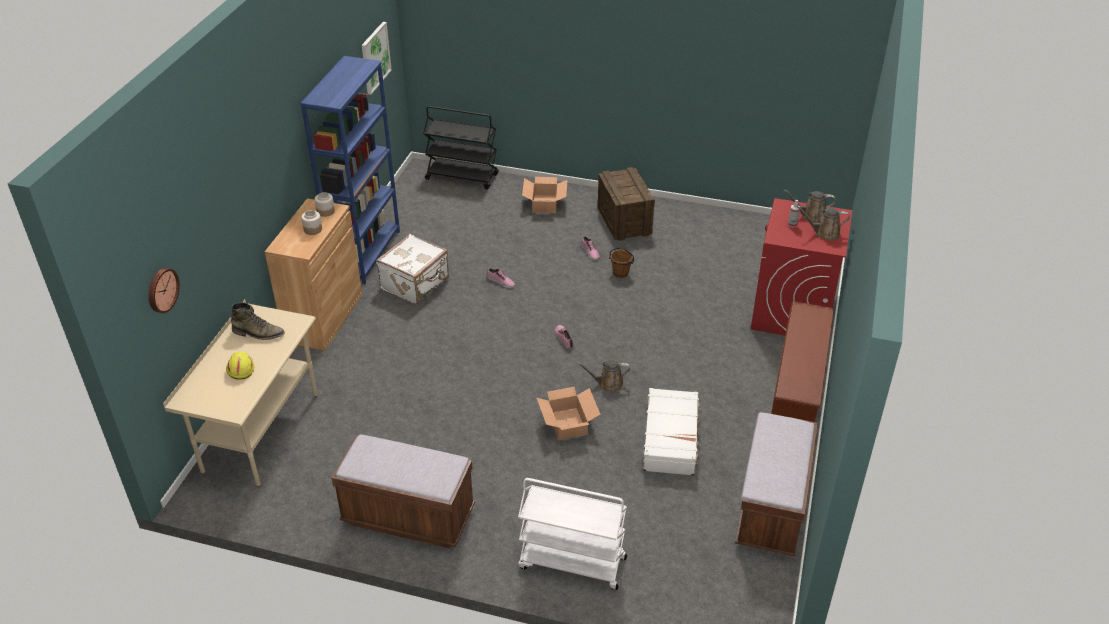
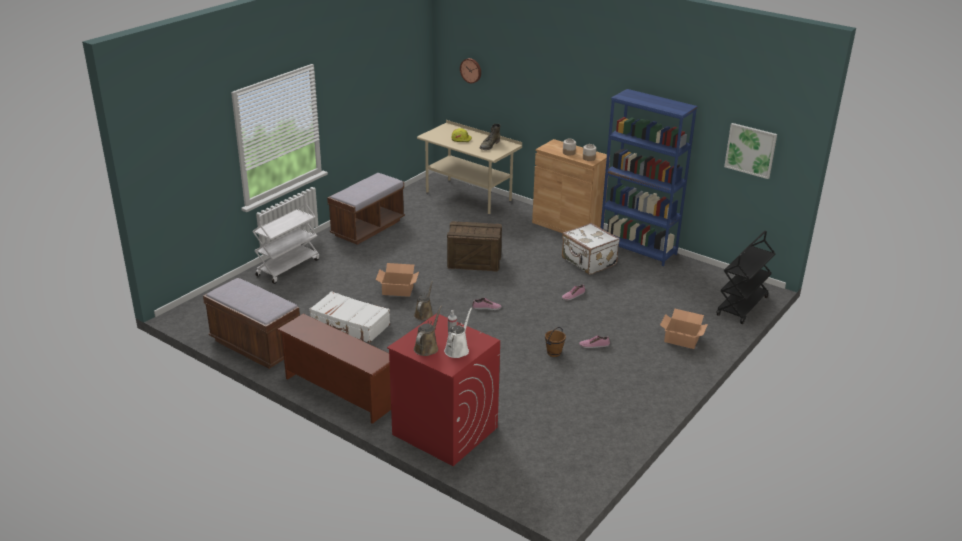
camera: 110 degrees right, 10 degrees down
crate [597,167,655,241] -> crate moved to [447,221,502,272]
brown watering can [784,189,836,223] -> white watering can [444,308,472,358]

